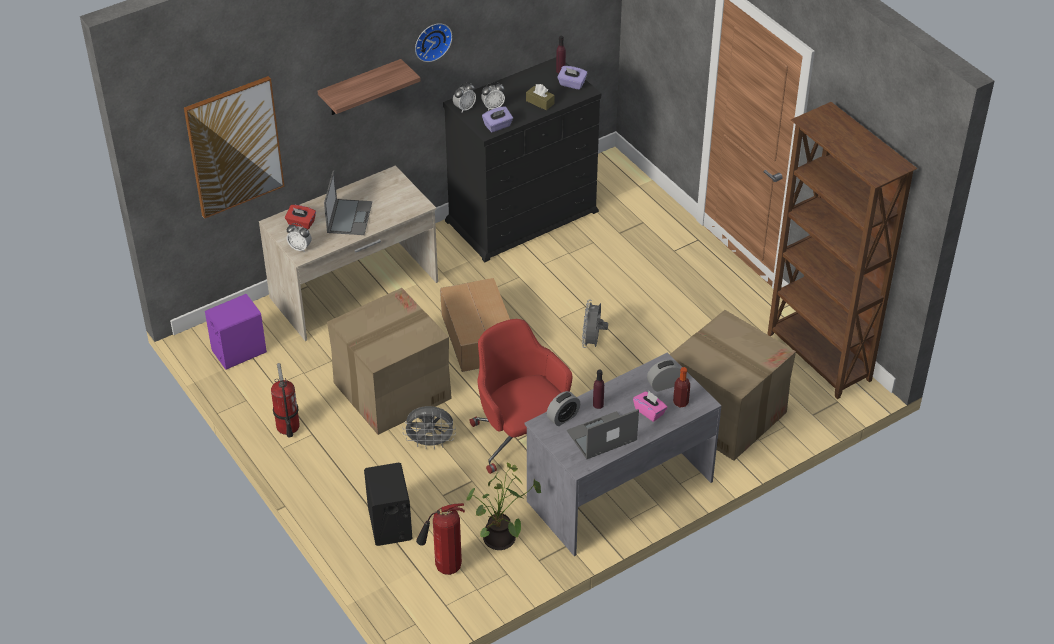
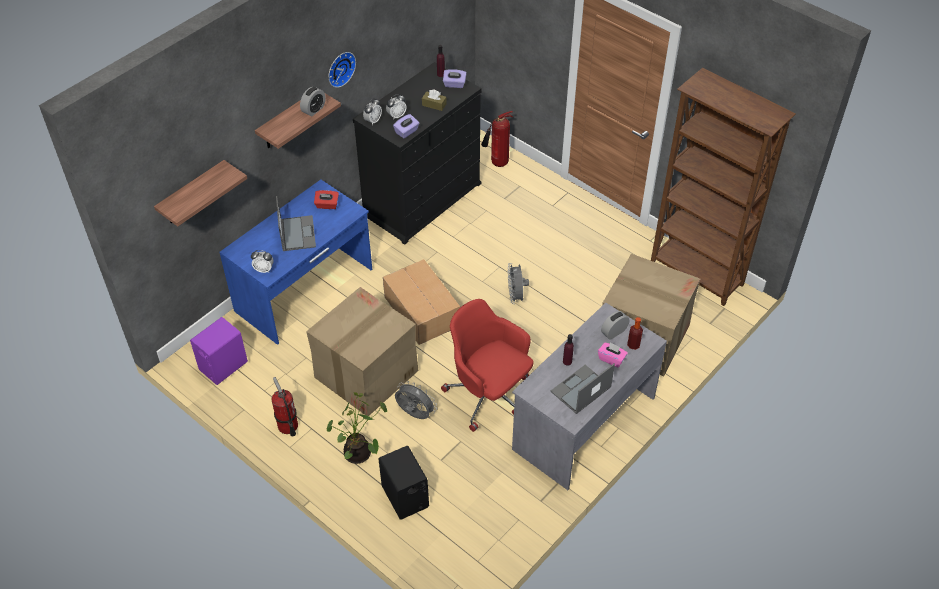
camera: 15 degrees left, 5 degrees up
picture [184,76,284,219] -> shelf [154,160,247,227]
beige desk [259,165,438,341] -> blue desk [219,180,372,345]
red tissue box [285,205,316,229] -> red tissue box moved to [314,190,339,209]
grey fan [402,406,456,449] -> grey fan turned 135 degrees counterclockwise [395,381,437,419]
fire extinguisher [416,503,465,575] -> fire extinguisher moved to [481,111,513,167]
potted plant [467,463,541,550] -> potted plant moved to [326,392,387,464]
alarm clock [547,391,580,426] -> alarm clock moved to [300,87,326,116]

